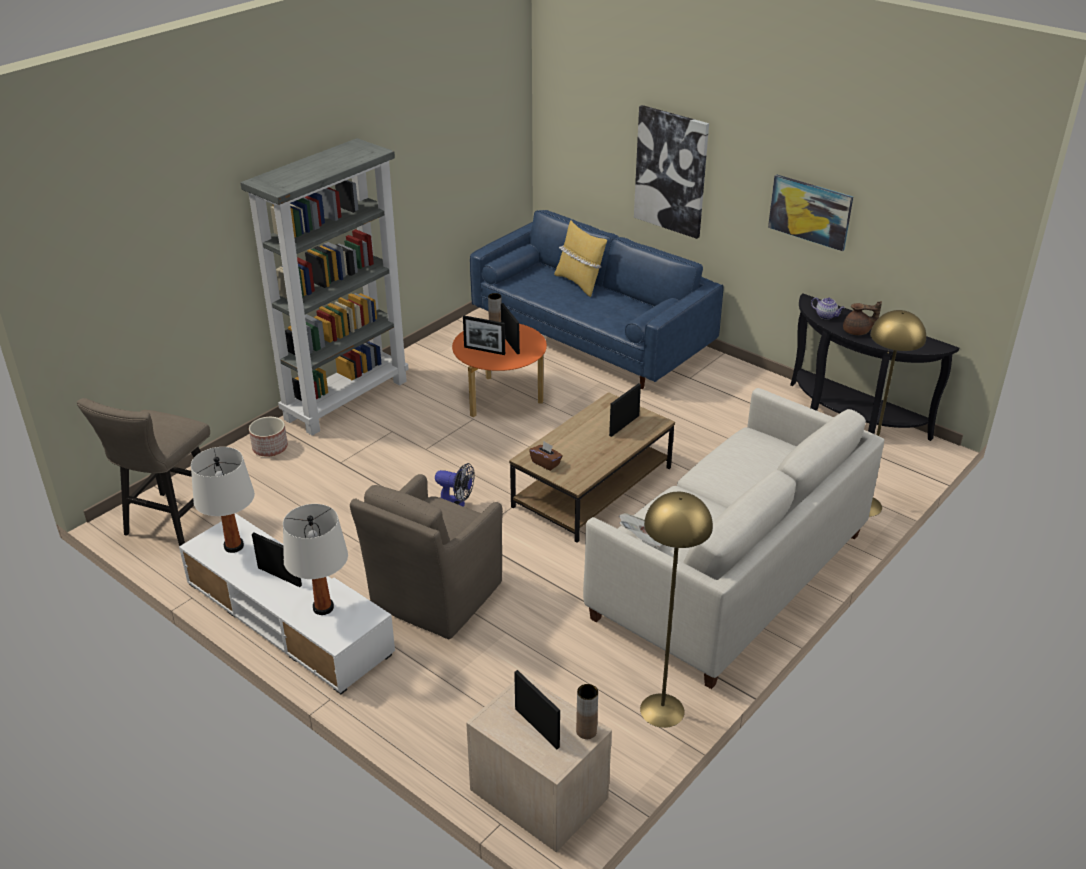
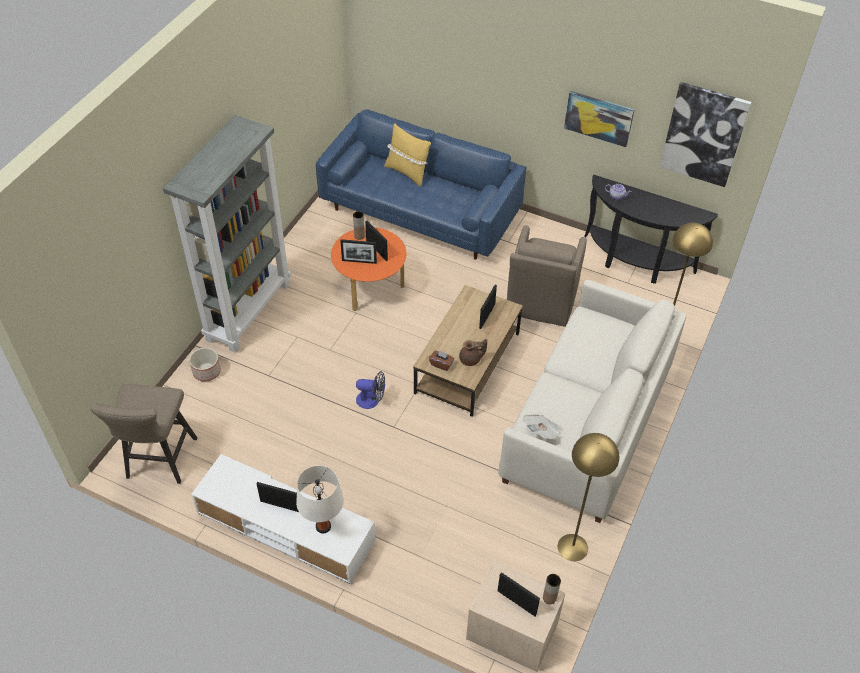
camera: 15 degrees left, 15 degrees up
white table lamp [191,447,255,553] -> none
brown armchair [350,474,503,639] -> brown armchair moved to [507,225,587,327]
picture [634,105,709,239] -> picture moved to [660,82,751,187]
brown teapot [843,301,882,335] -> brown teapot moved to [459,339,487,366]

